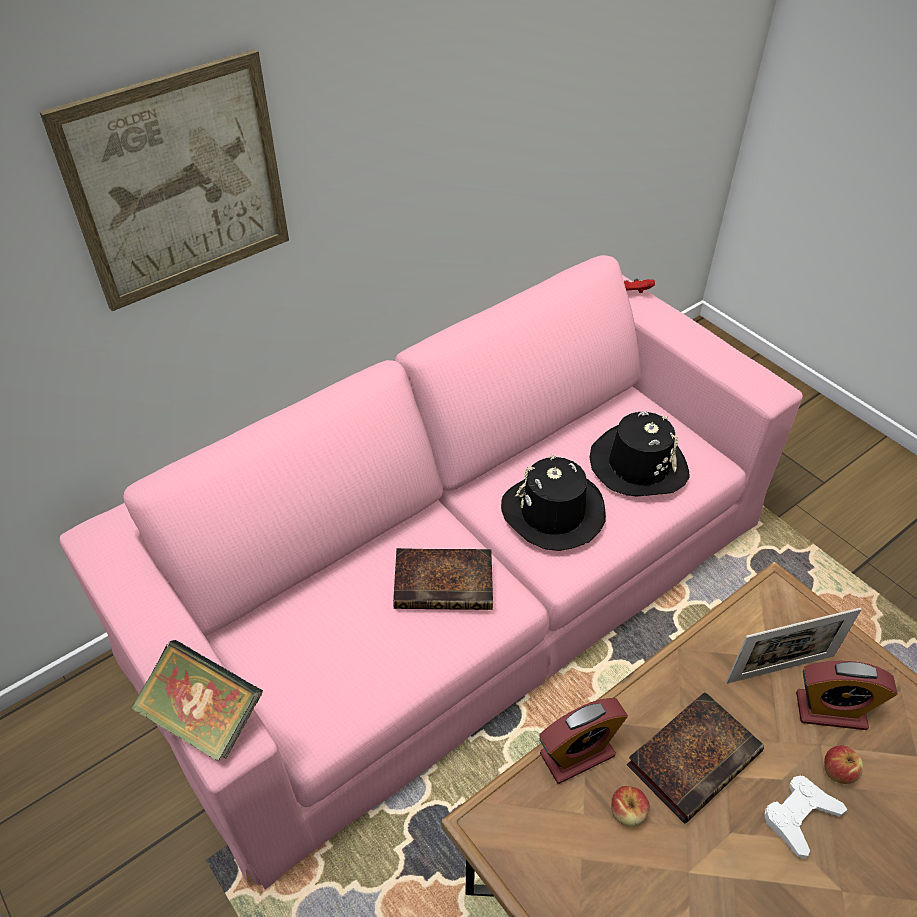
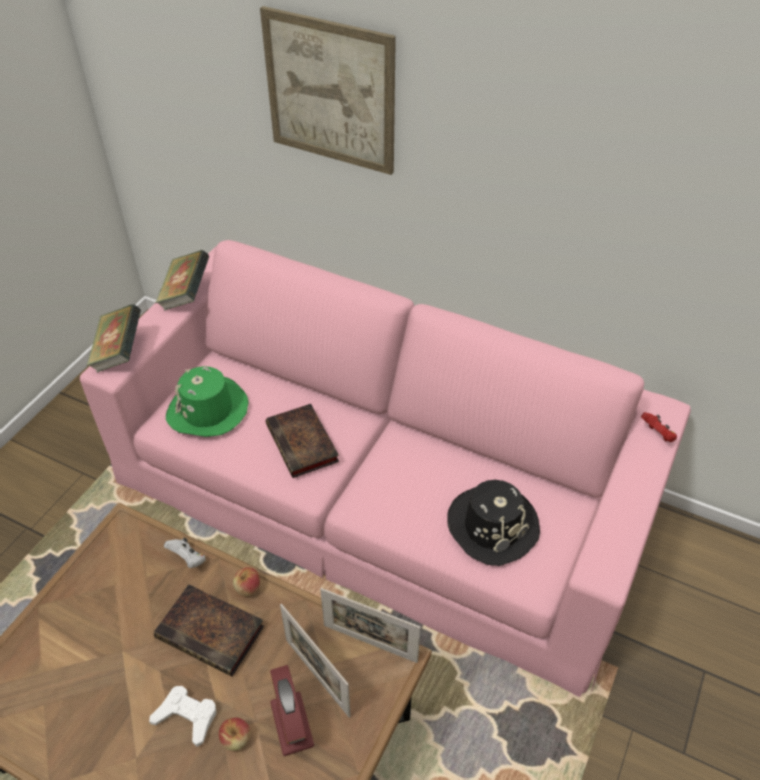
camera: 65 degrees right, 0 degrees up
black hat [501,454,606,551] -> none
alarm clock [539,698,628,784] -> white game controller [164,538,206,568]
apple [611,786,650,827] -> apple moved to [233,567,260,596]
none -> book [155,250,210,311]
none -> green hat [166,366,249,437]
none -> picture frame [320,588,421,663]

